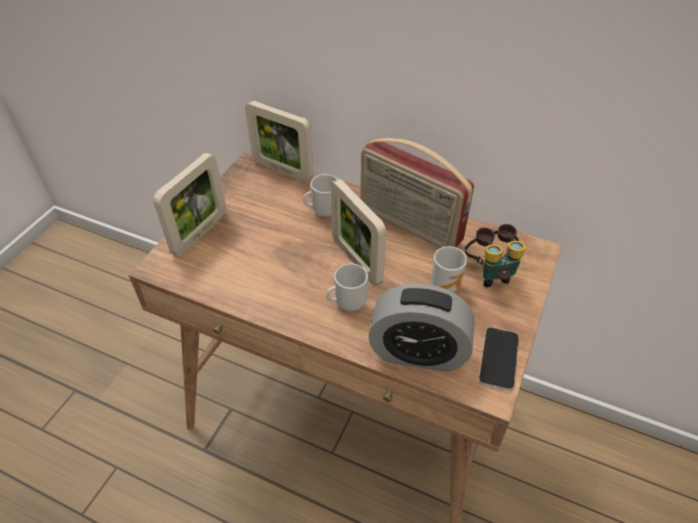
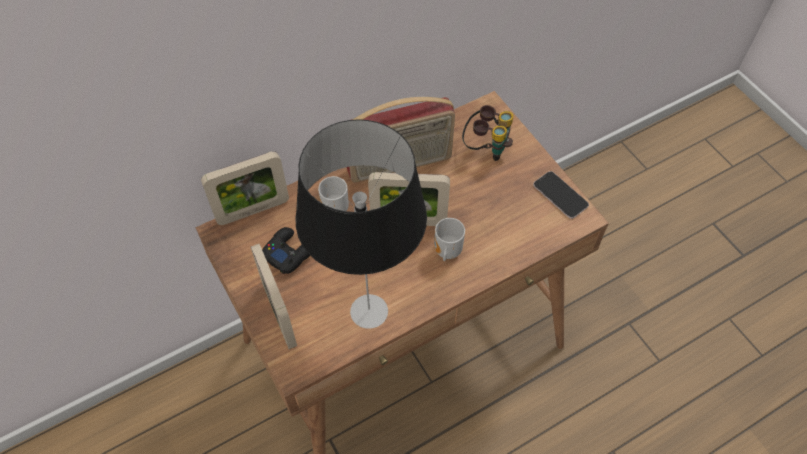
camera: 55 degrees left, 10 degrees up
alarm clock [369,284,475,372] -> none
mug [431,246,467,292] -> none
none -> black game controller [262,227,310,274]
none -> table lamp [296,119,427,329]

